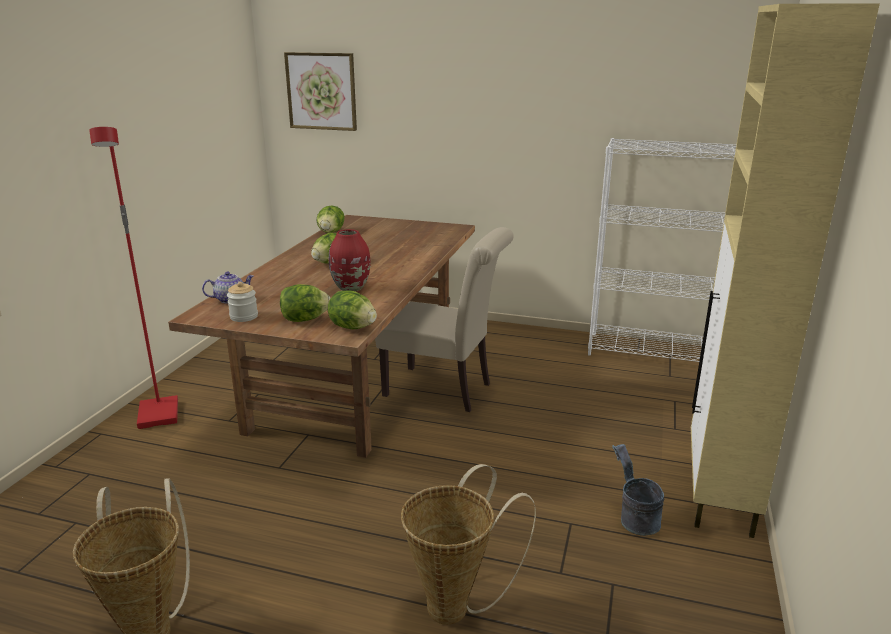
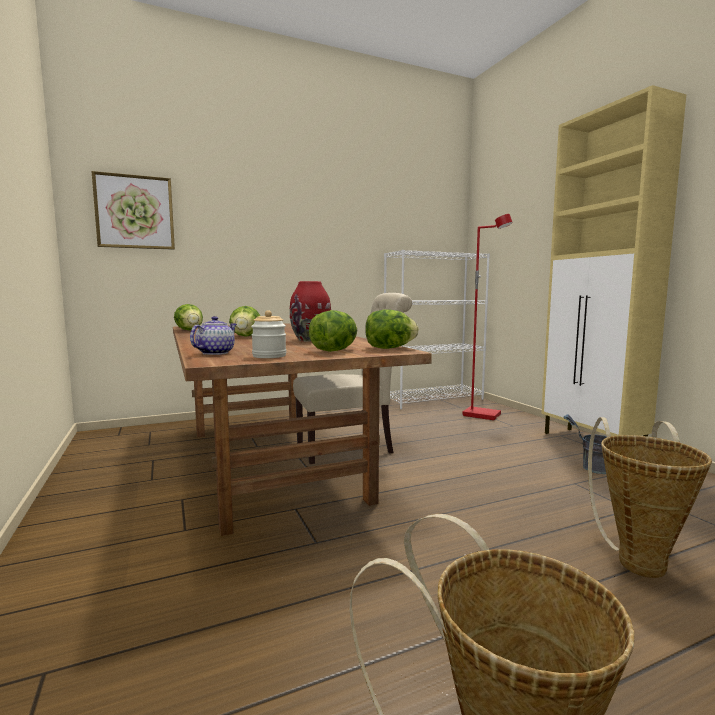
camera: 40 degrees left, 15 degrees down
red floor lamp [89,127,178,429] -> red floor lamp moved to [463,214,513,420]

